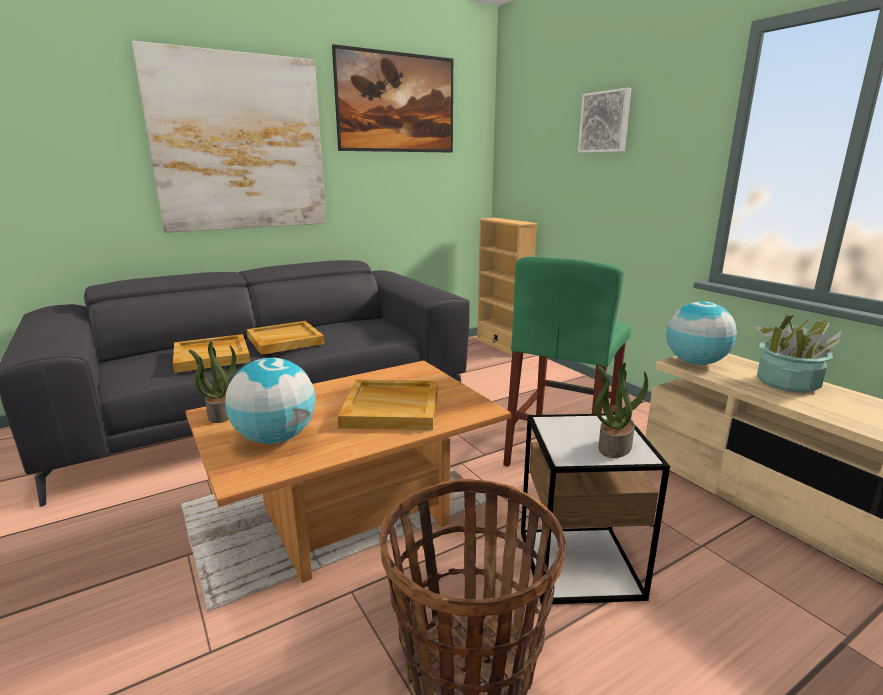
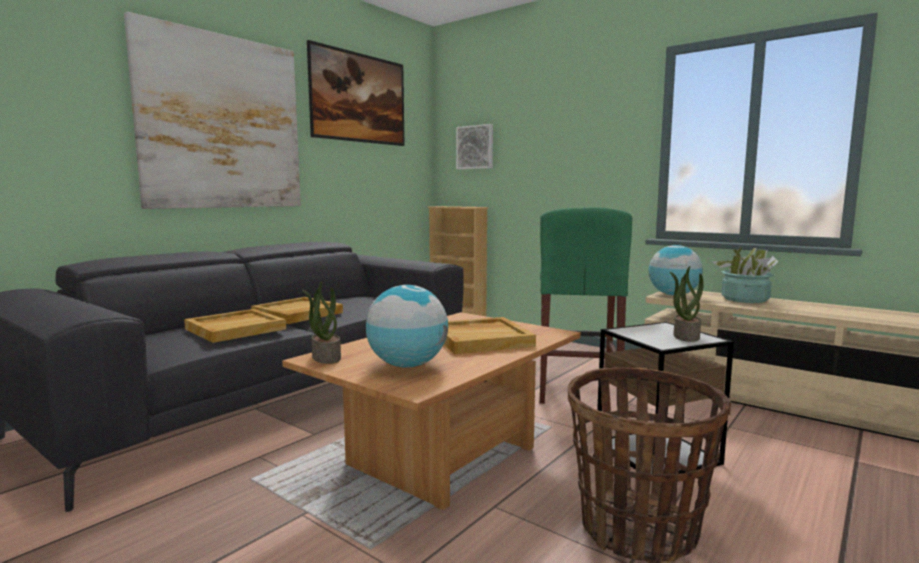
camera: 20 degrees left, 10 degrees down
picture [578,88,632,153] -> picture moved to [456,124,493,169]

